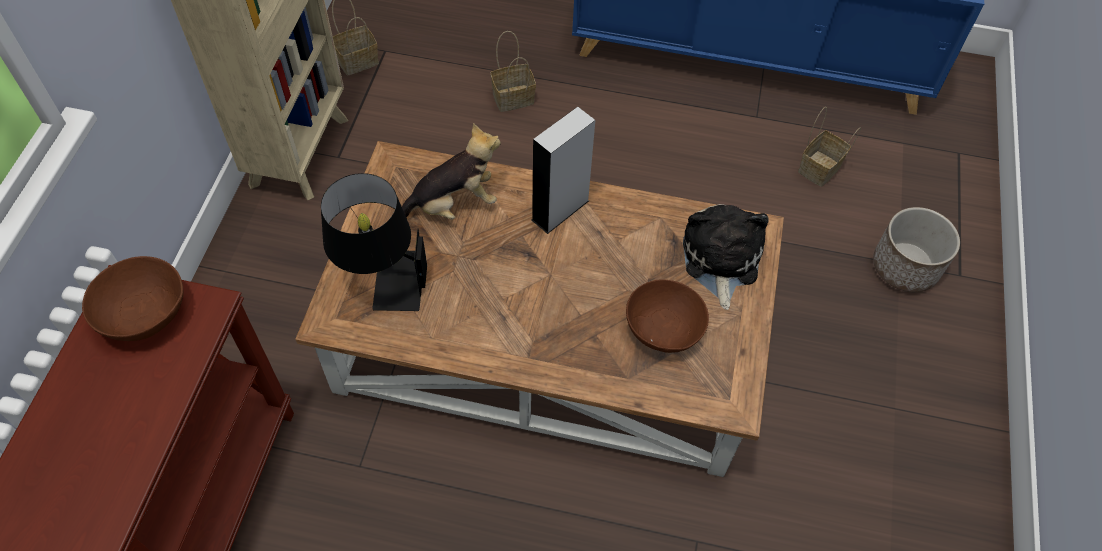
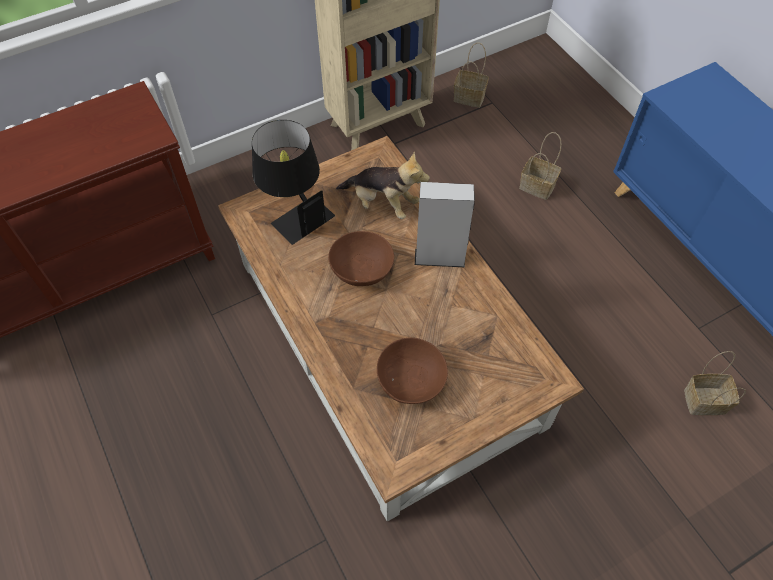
camera: 50 degrees right, 0 degrees up
brown bowl [82,256,184,341] -> brown bowl moved to [328,231,394,286]
plush toy [683,204,769,310] -> none
planter [873,207,960,292] -> none

